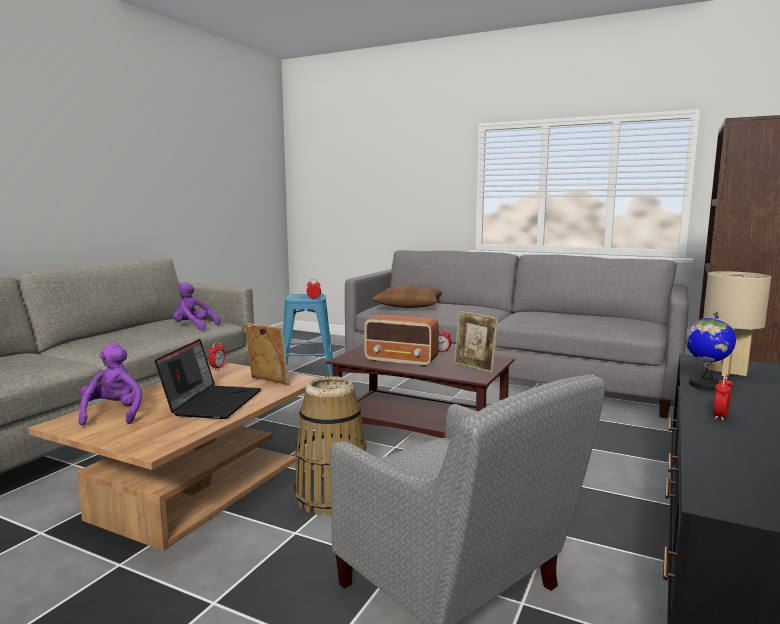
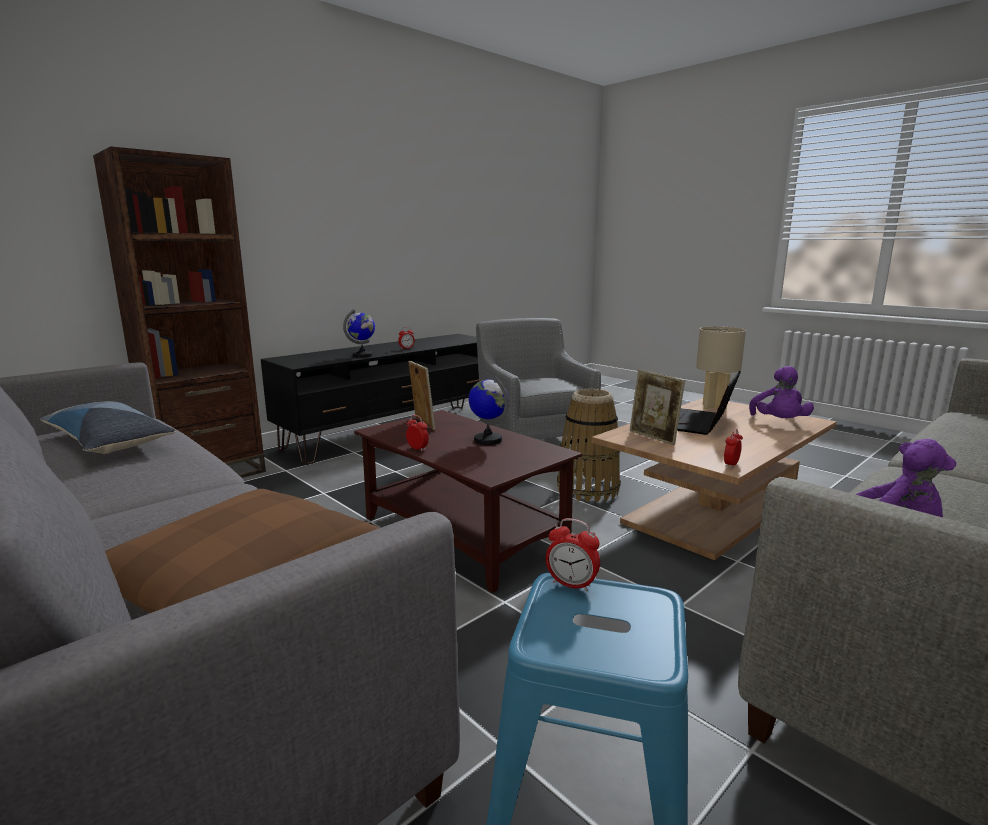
camera: 160 degrees left, 5 degrees up
radio [364,314,439,367] -> globe [469,376,508,445]
beige table lamp [703,271,771,376] -> beige table lamp moved to [696,326,746,410]
none -> pillow [40,401,176,454]

